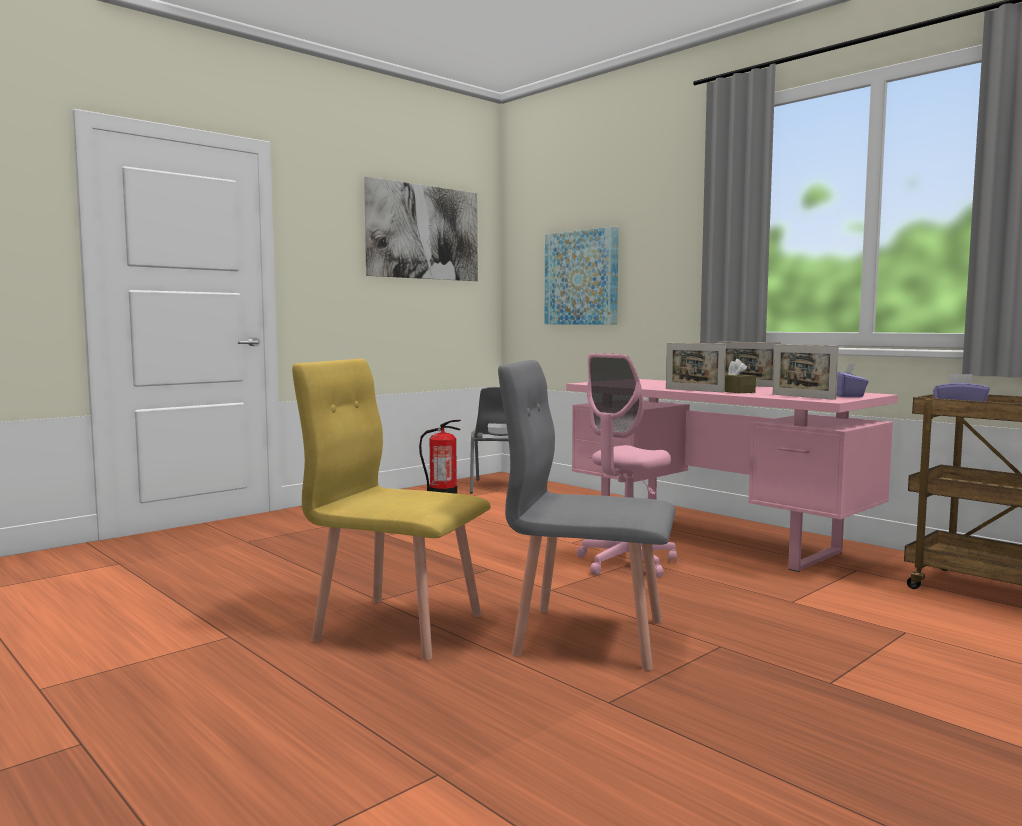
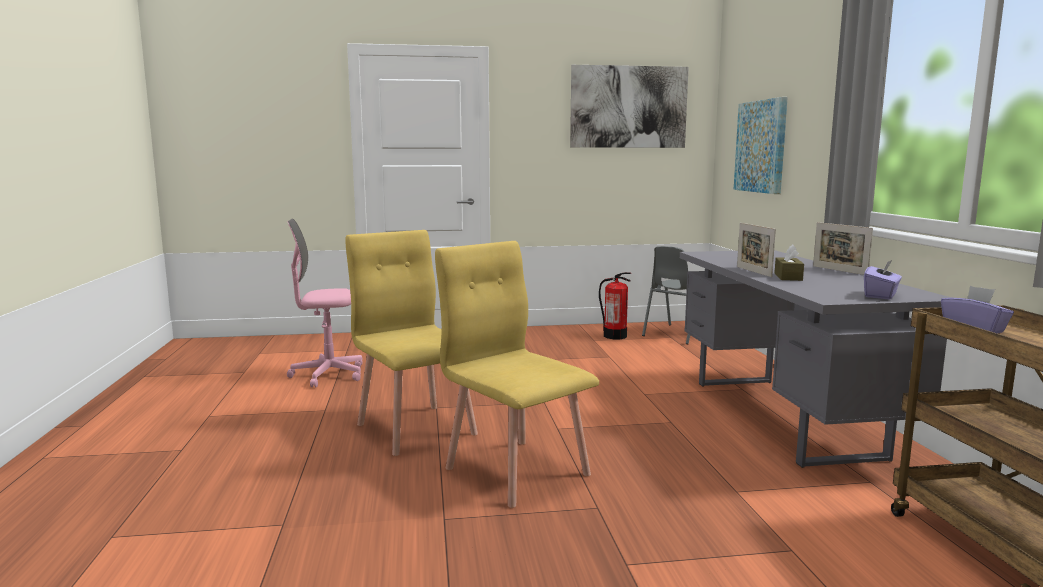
camera: 35 degrees right, 5 degrees up
grey chair [498,360,676,671] -> yellow chair [435,241,599,508]
pink desk [566,379,898,572] -> grey desk [680,250,952,468]
pink office chair [577,353,677,577] -> pink office chair moved to [287,219,362,387]
picture frame [773,344,839,400] -> none

